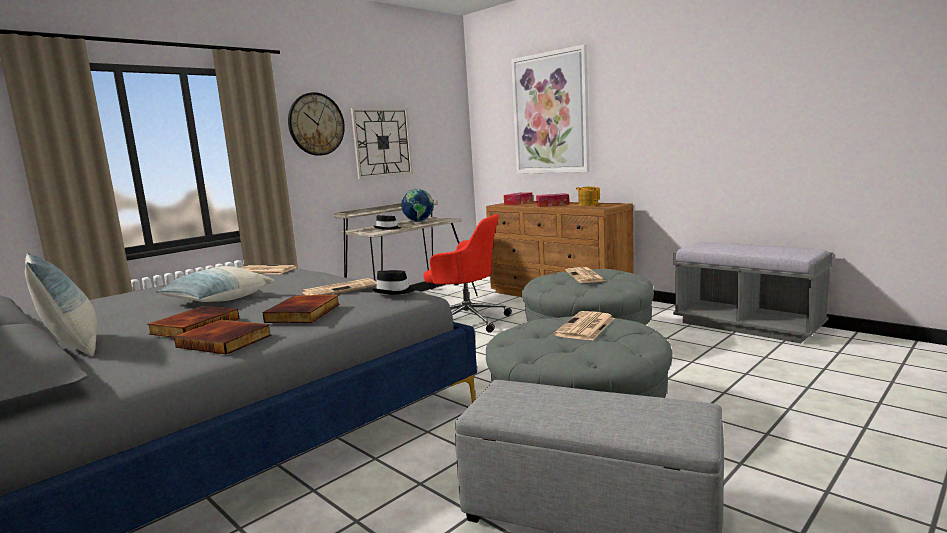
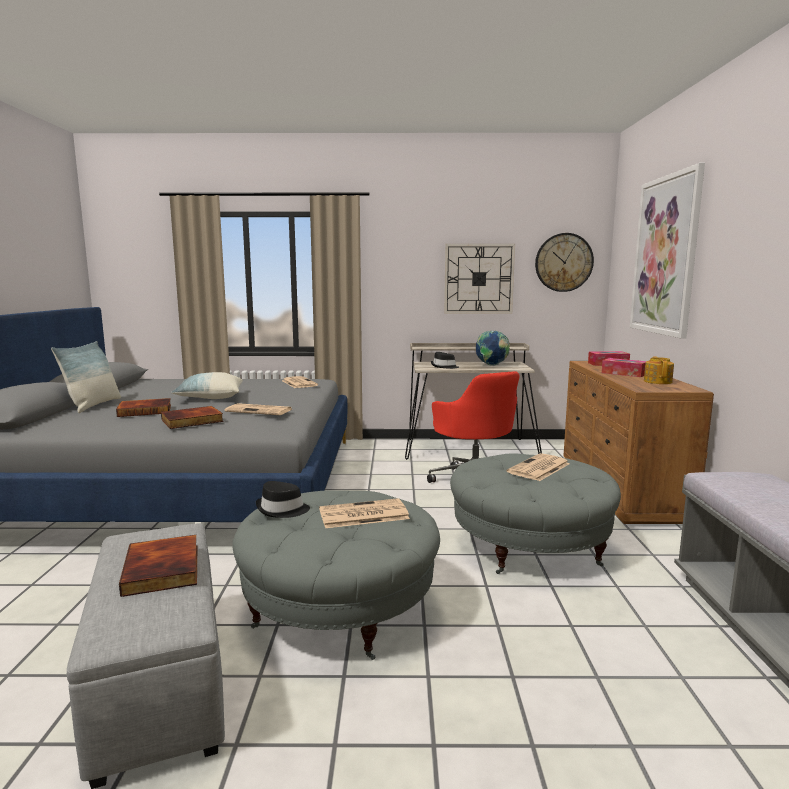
camera: 45 degrees right, 0 degrees up
book [174,319,271,355] -> book moved to [119,535,197,597]
wall clock [288,92,345,156] -> wall clock moved to [535,233,594,292]
black hat [372,270,415,295] -> black hat moved to [256,481,310,518]

